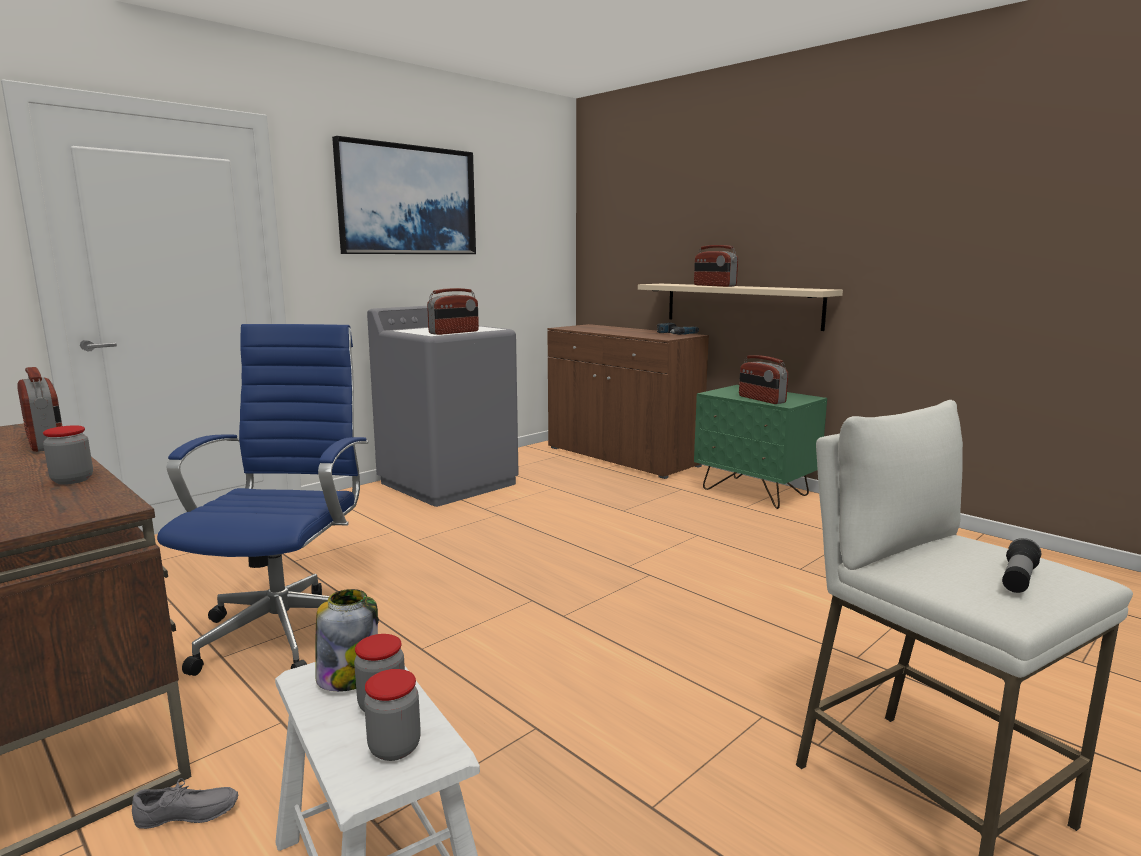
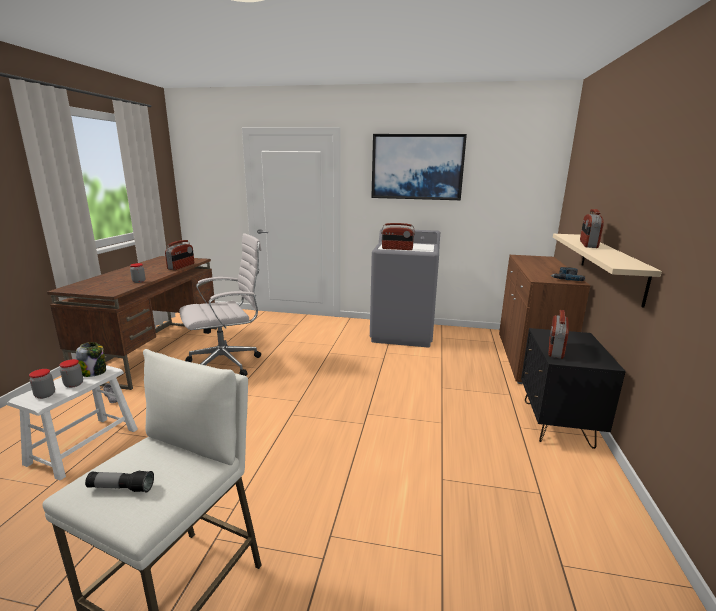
camera: 55 degrees right, 5 degrees up
blue office chair [157,324,379,676] -> white office chair [179,233,262,376]
green nightstand [694,385,827,509] -> black nightstand [521,328,626,449]

